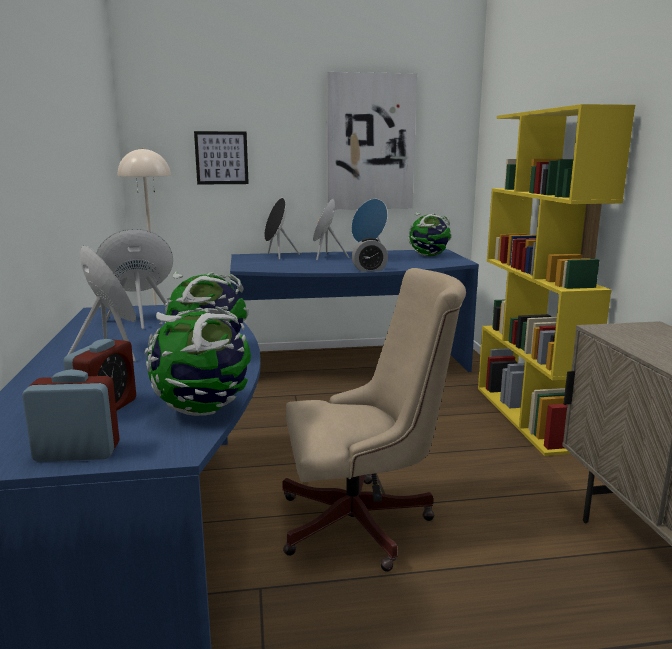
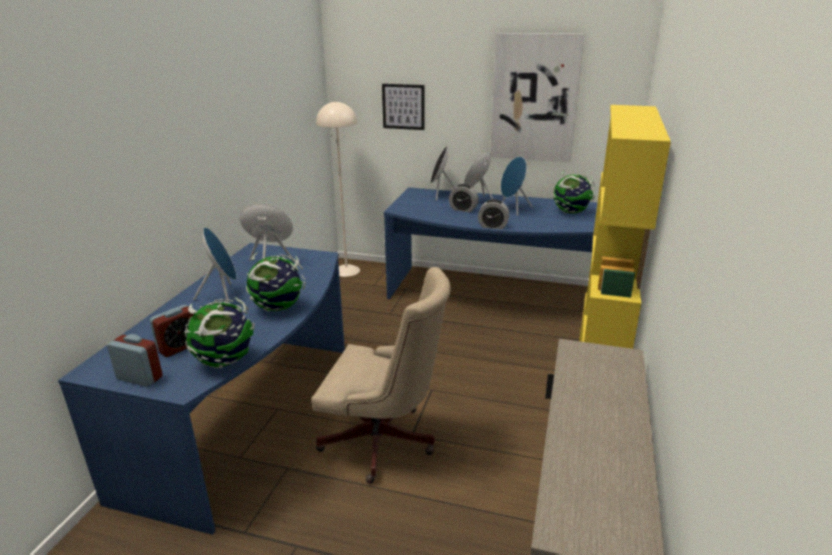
camera: 25 degrees right, 10 degrees up
none -> alarm clock [449,184,479,212]

